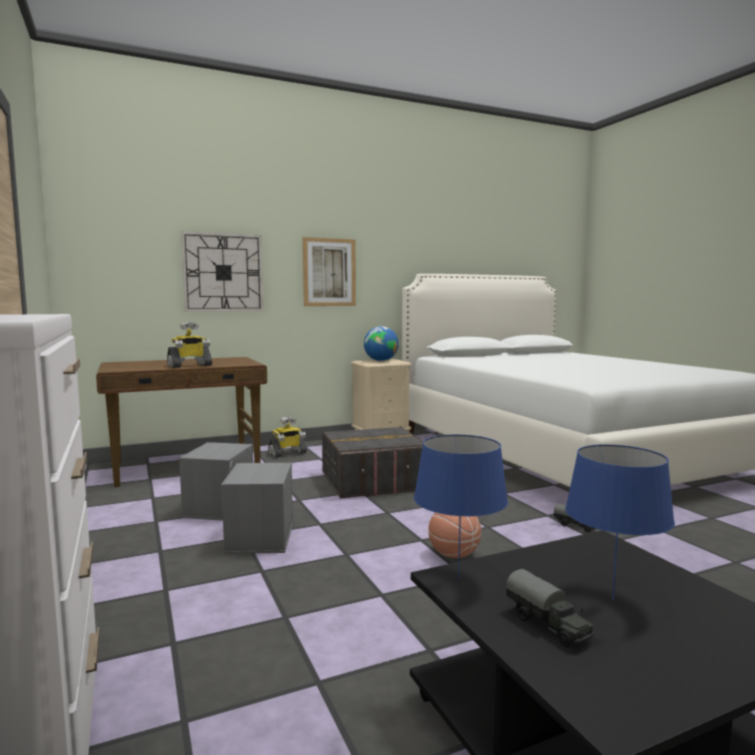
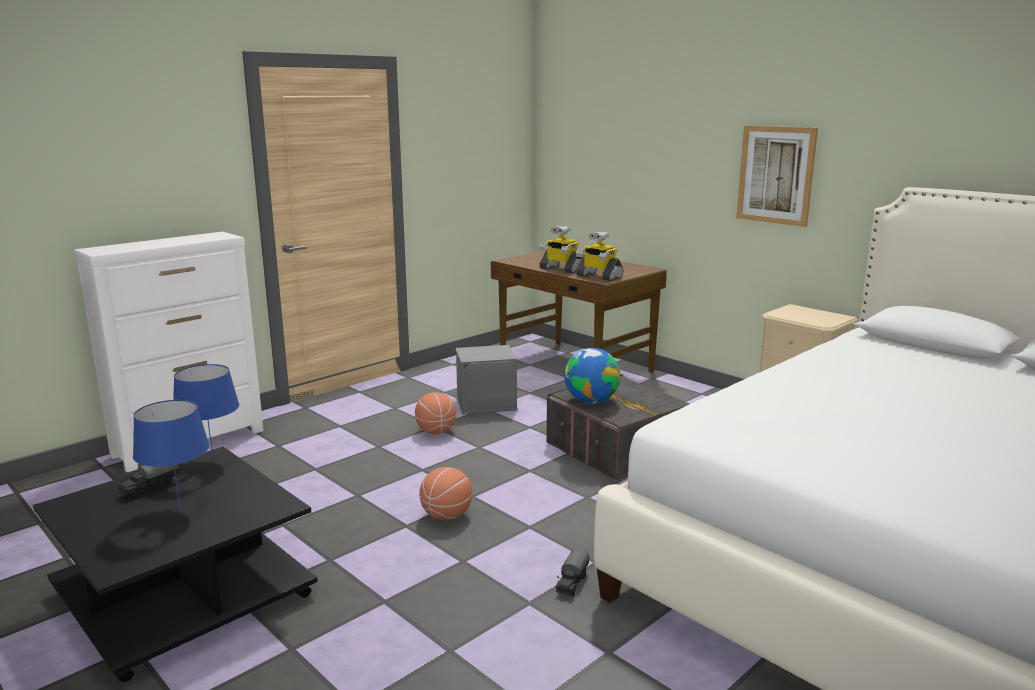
camera: 70 degrees right, 10 degrees up
wall clock [181,231,263,312] -> none
grey storage box [221,463,293,554] -> basketball [415,392,456,434]
toy robot [268,416,307,458] -> toy robot moved to [576,231,623,281]
globe [364,326,399,361] -> globe moved to [564,348,620,403]

